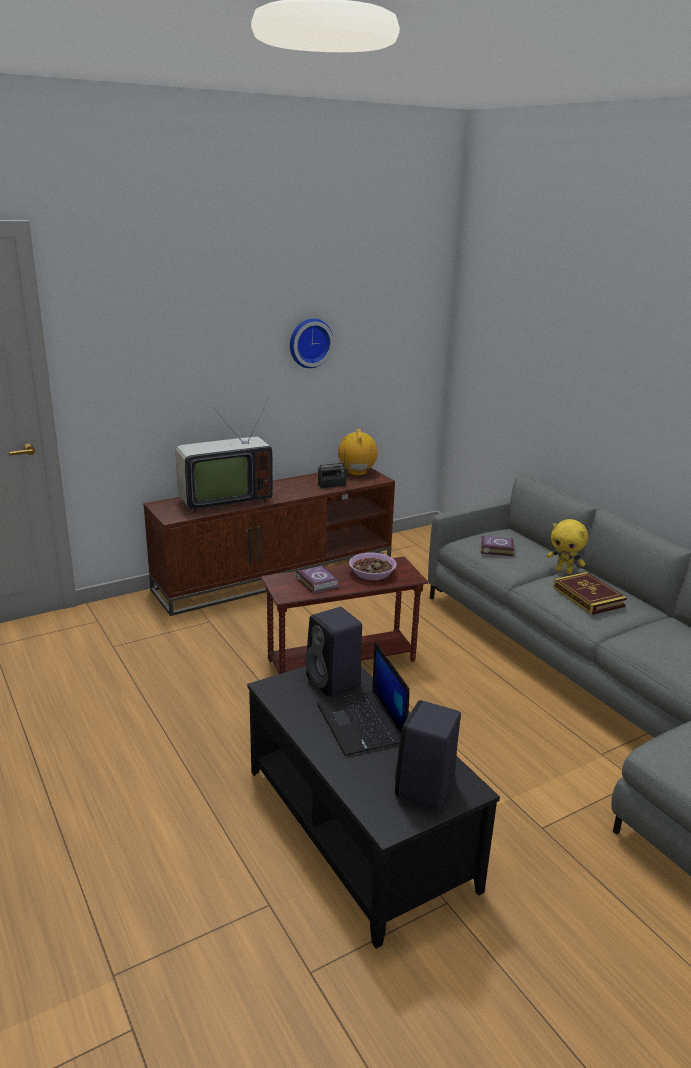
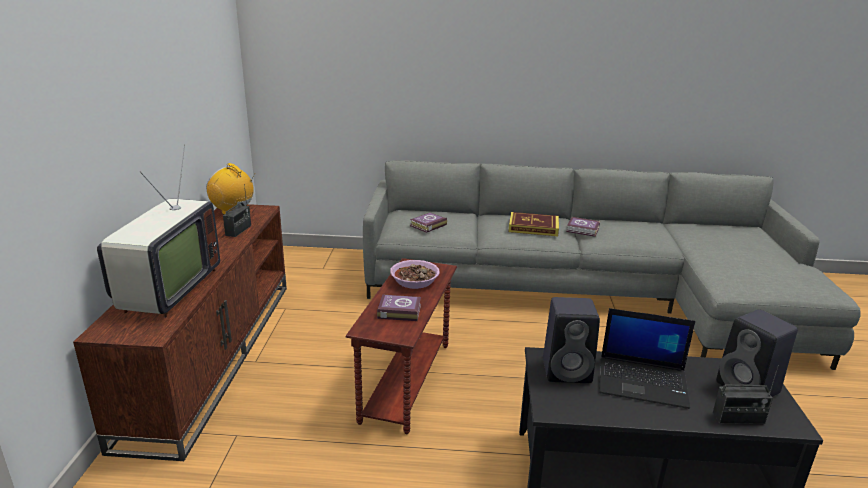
camera: 55 degrees left, 0 degrees up
wall clock [290,318,334,368] -> none
yellow plush toy [546,519,588,574] -> none
none -> book [566,217,600,237]
none -> radio [713,367,778,424]

